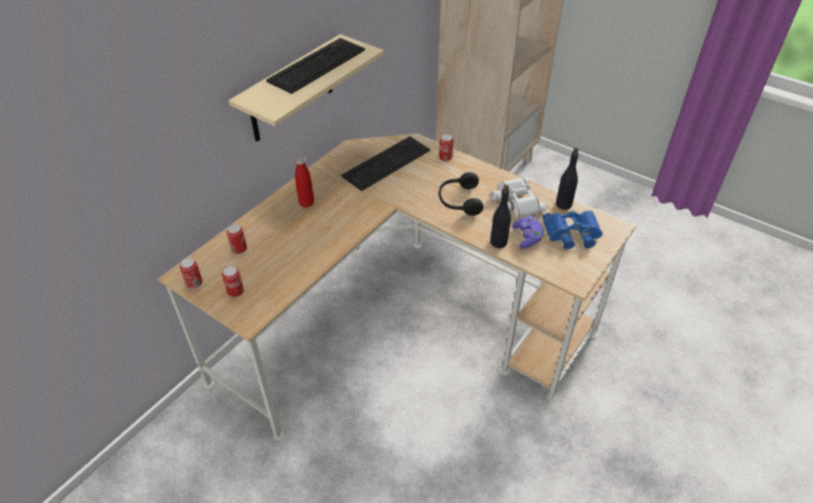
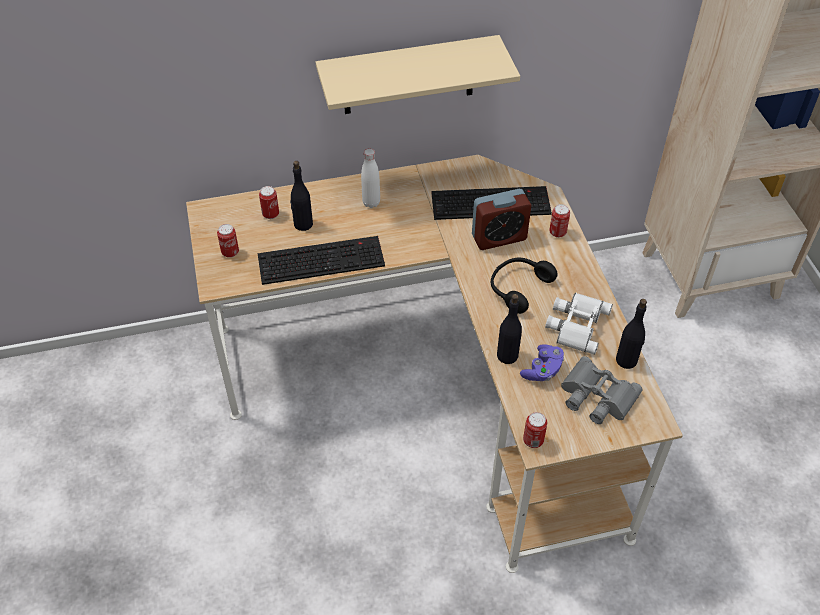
camera: 40 degrees right, 5 degrees up
can [180,258,203,289] -> can moved to [523,412,547,448]
keyboard [266,38,365,94] -> keyboard moved to [258,236,385,285]
red bottle [295,155,314,208] -> white bottle [361,148,380,208]
blue binoculars [543,210,603,249] -> grey binoculars [561,356,643,424]
none -> black bottle [290,161,313,231]
none -> alarm clock [472,189,531,250]

